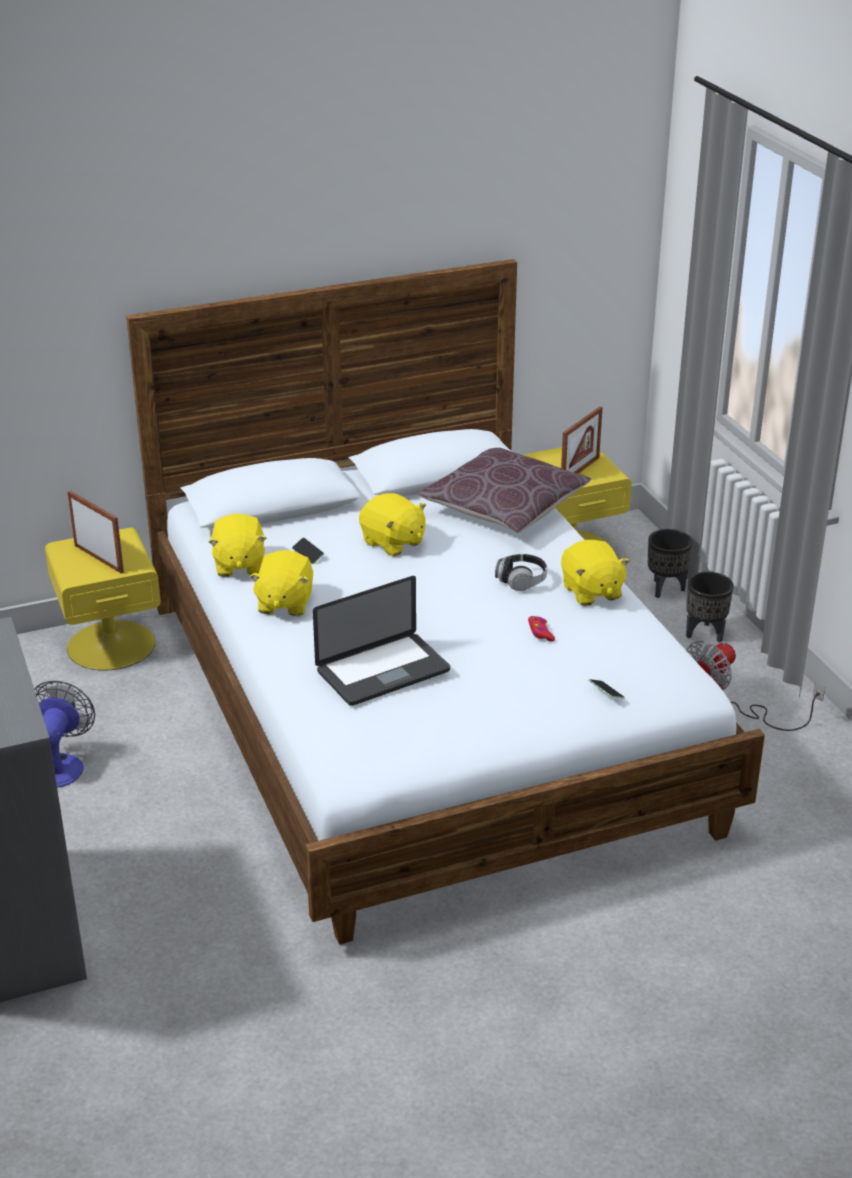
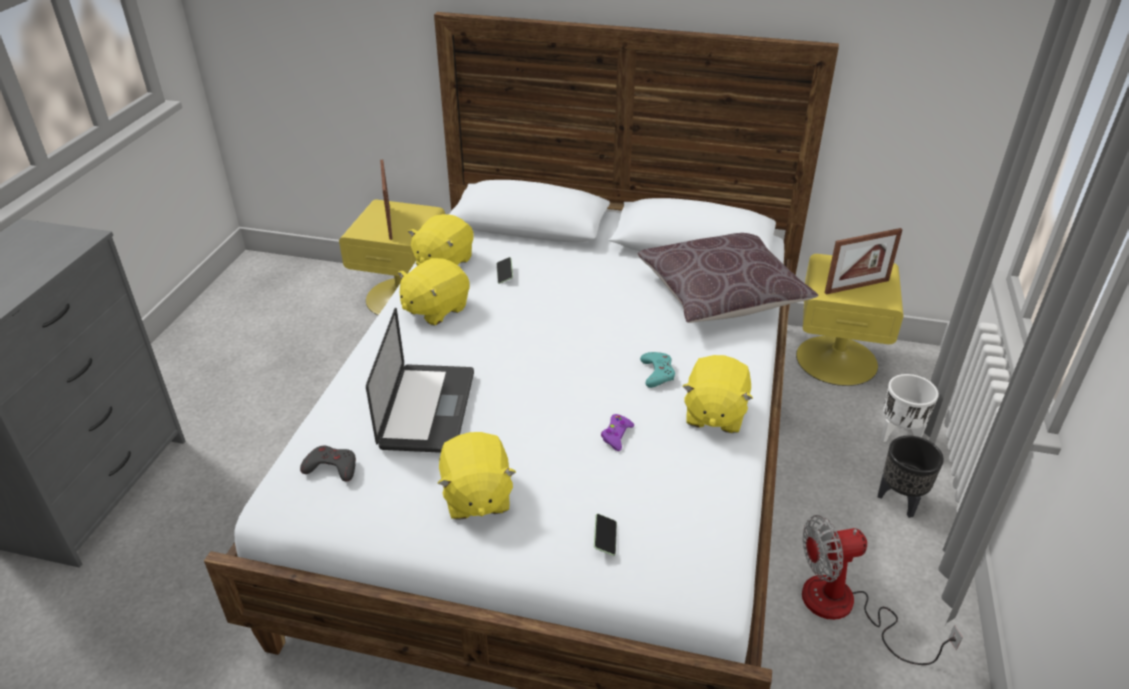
camera: 35 degrees right, 5 degrees up
fan [34,681,95,788] -> none
laptop [313,576,450,706] -> laptop turned 90 degrees counterclockwise [366,308,474,453]
yellow plush toy [359,493,426,556] -> yellow plush toy moved to [438,432,516,520]
headphones [495,554,547,591] -> turquoise game controller [640,352,675,388]
red game controller [528,616,555,642] -> purple game controller [601,414,634,451]
black planter [648,529,692,598] -> white planter [881,374,939,442]
none -> grey game controller [300,446,356,481]

